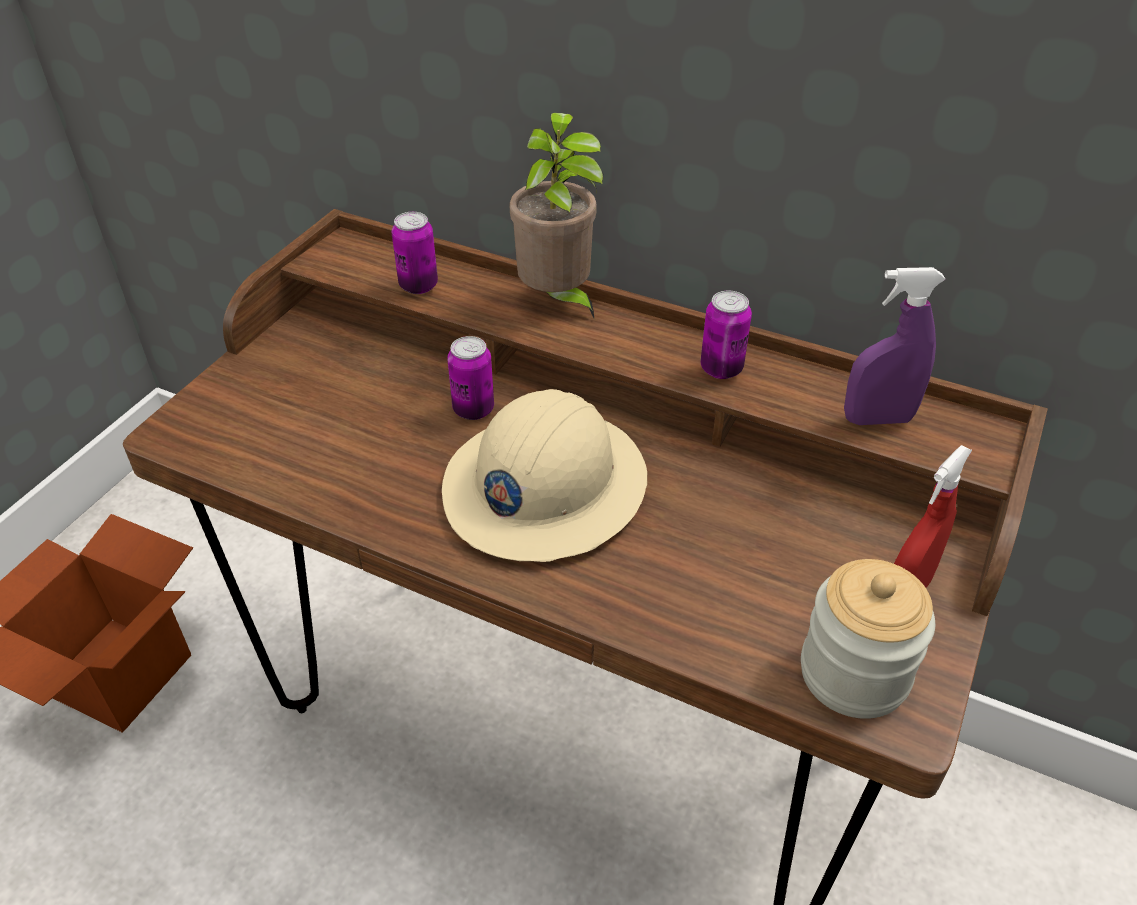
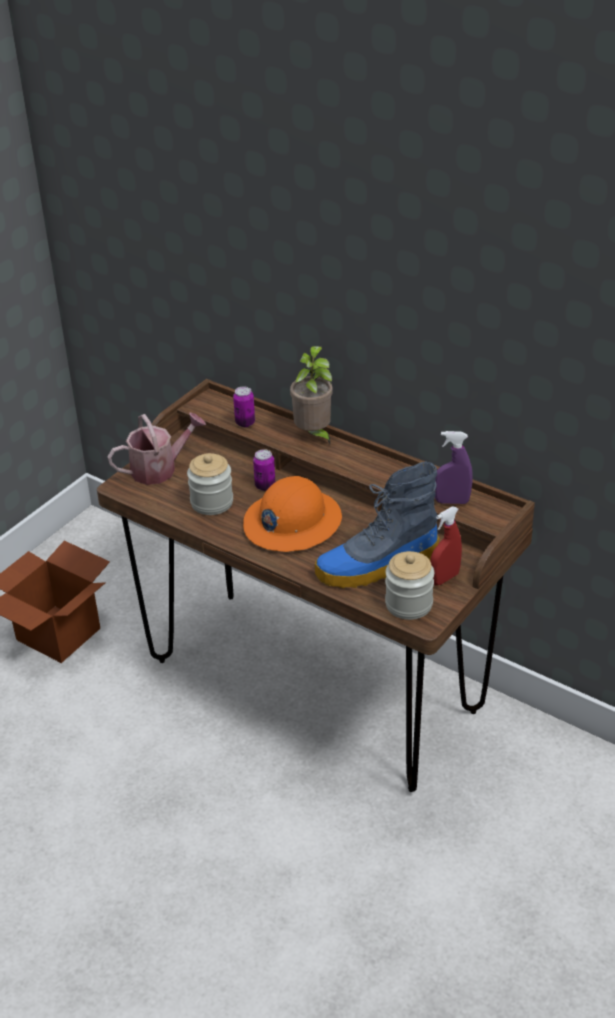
camera: 10 degrees right, 5 degrees down
beige hard hat [442,389,647,562] -> orange hard hat [243,476,342,552]
can [700,291,752,379] -> none
none -> watering can [107,412,206,485]
none -> jar [187,453,233,515]
none -> boot [315,462,440,588]

